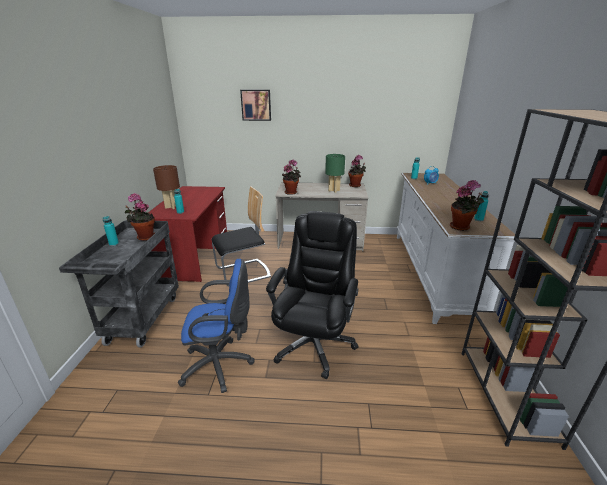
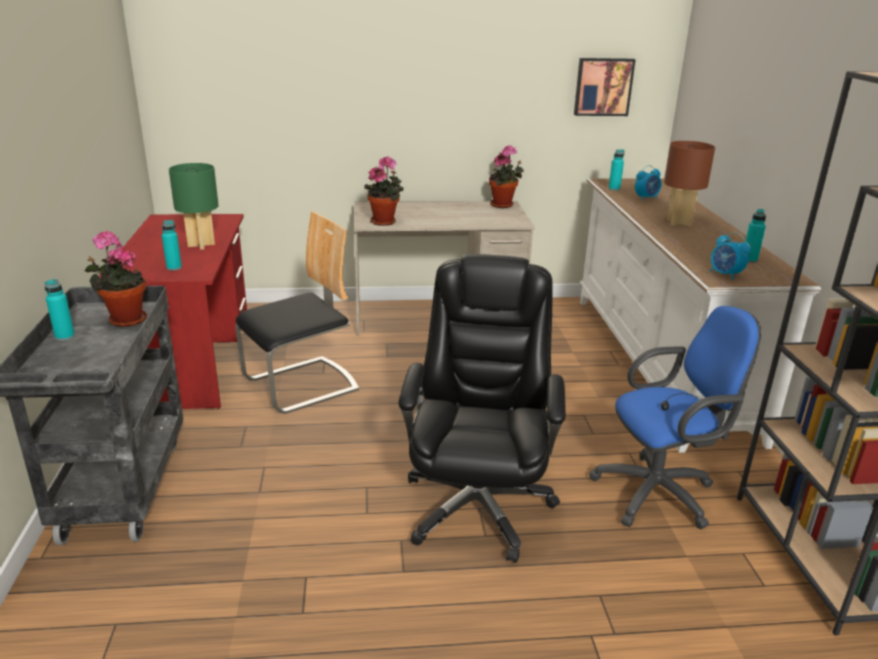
camera: 10 degrees left, 0 degrees up
brown table lamp [153,165,180,209] -> brown table lamp moved to [664,141,715,226]
blue office chair [178,259,254,393] -> blue office chair moved to [589,306,761,529]
picture [240,90,271,121] -> picture moved to [574,58,636,116]
green table lamp [325,154,345,193] -> green table lamp moved to [169,163,219,250]
potted plant [450,180,484,231] -> alarm clock [710,232,751,280]

